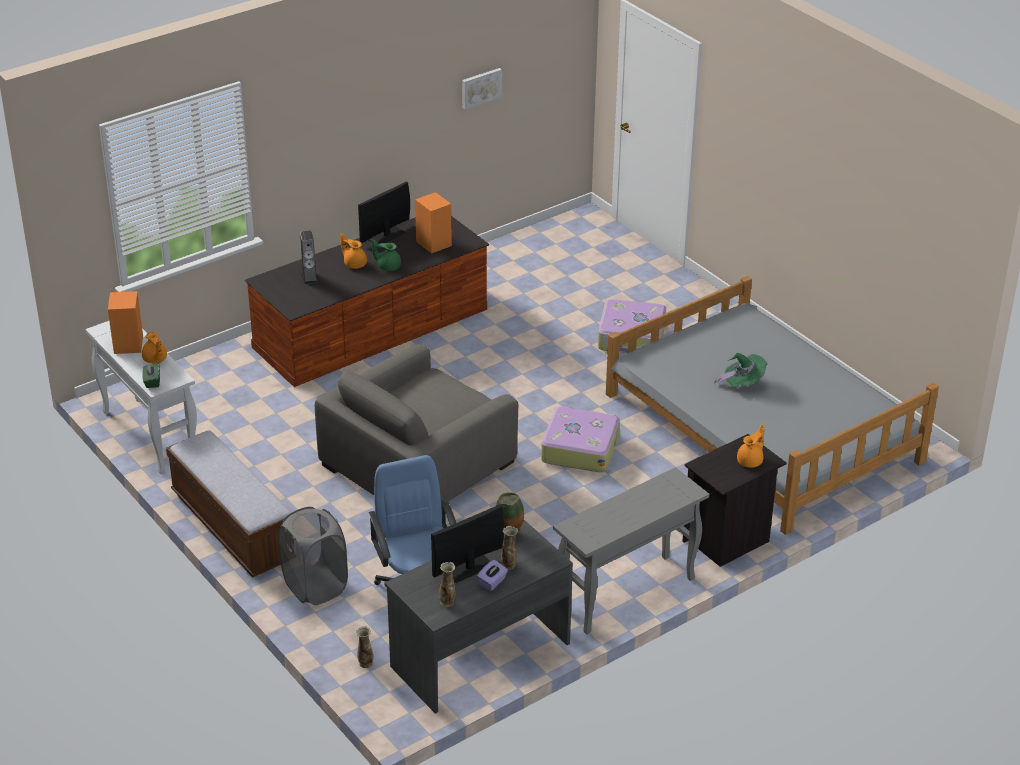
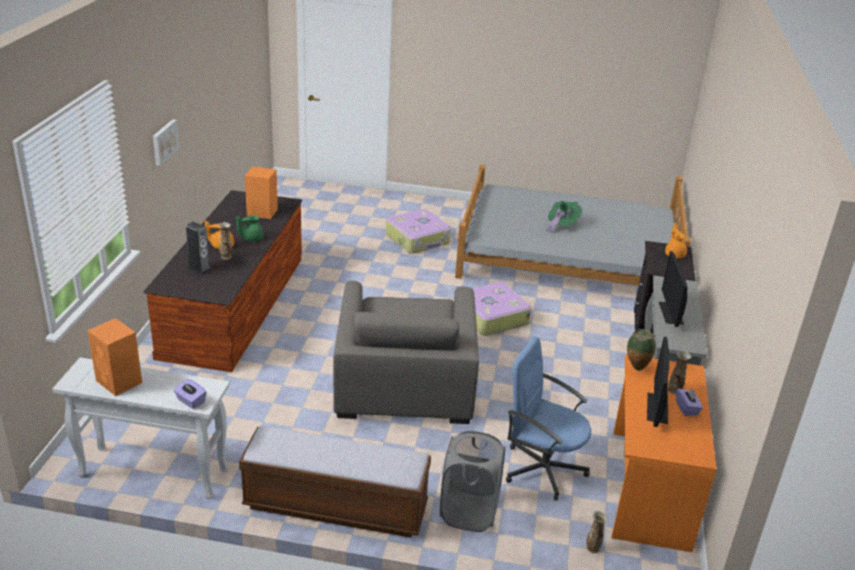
camera: 45 degrees left, 5 degrees down
orange teapot [142,332,167,363] -> none
green tissue box [142,363,160,388] -> purple tissue box [174,379,207,409]
monitor [358,181,410,244] -> monitor moved to [659,251,687,327]
grey desk [384,520,573,714] -> orange desk [612,355,717,552]
vase [439,562,455,607] -> vase moved to [219,222,232,260]
picture [462,68,502,109] -> picture moved to [153,119,179,166]

